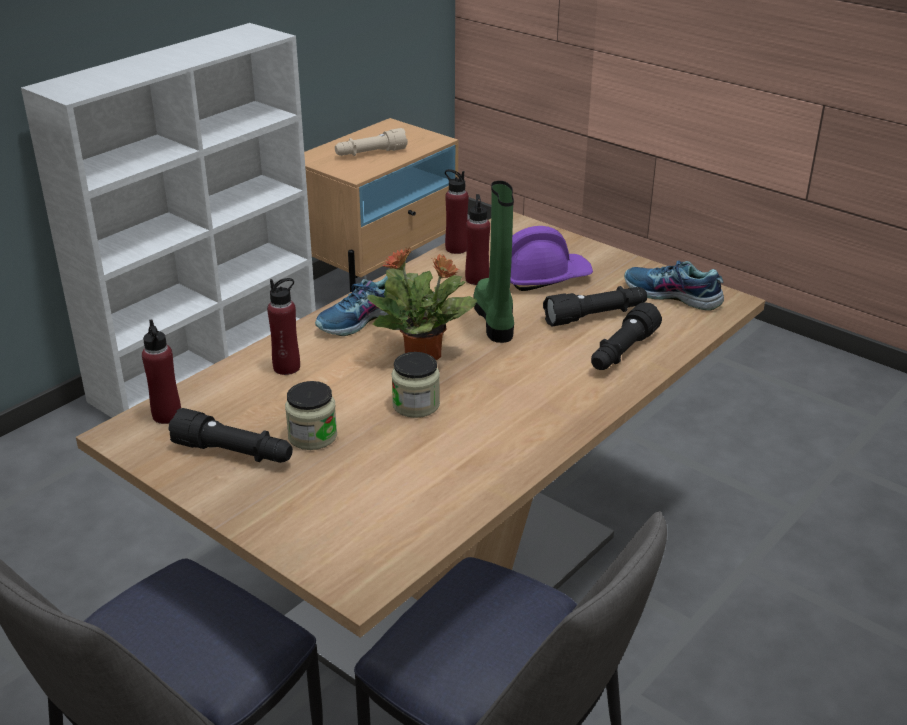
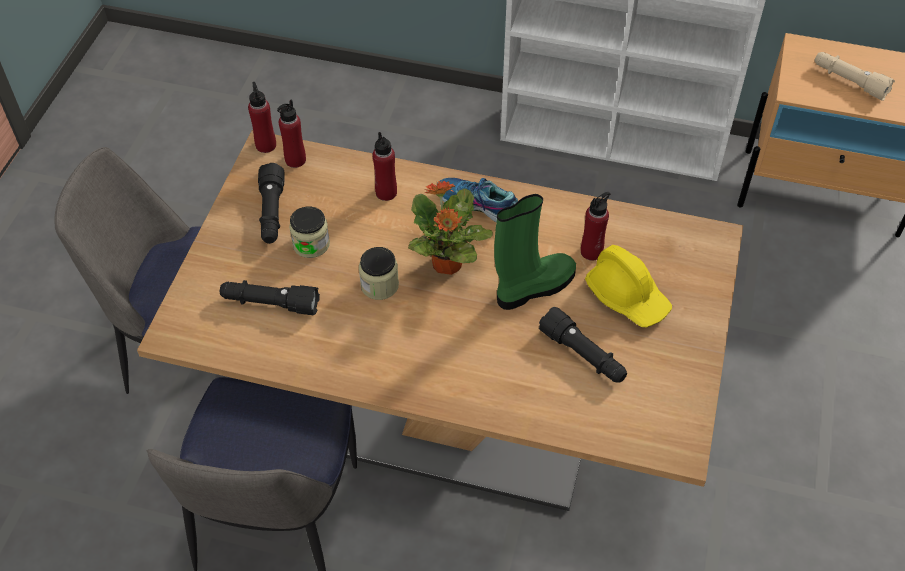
camera: 65 degrees right, 20 degrees up
red bottle [445,169,469,254] -> red bottle moved to [248,82,276,153]
purple hard hat [510,226,593,291] -> yellow hard hat [585,245,672,327]
black flashlight [591,302,662,370] -> black flashlight moved to [220,280,320,315]
shoe [624,261,724,311] -> none

